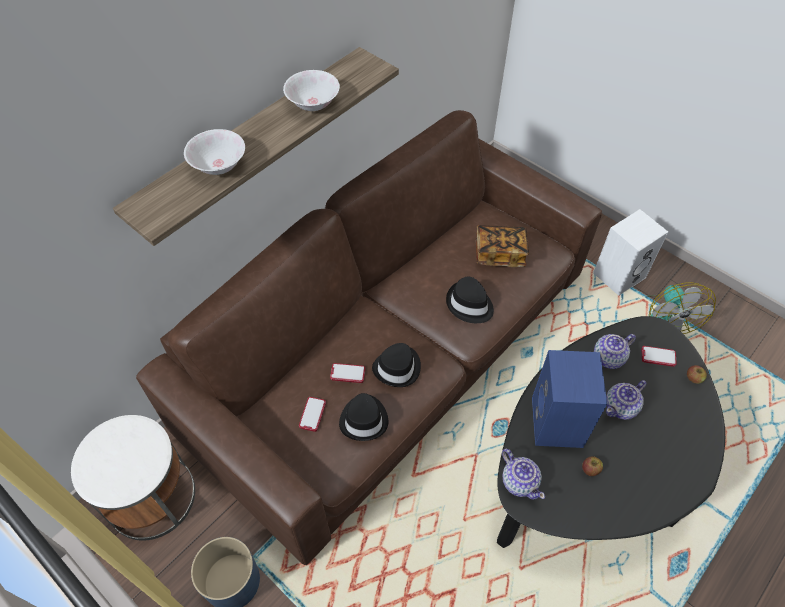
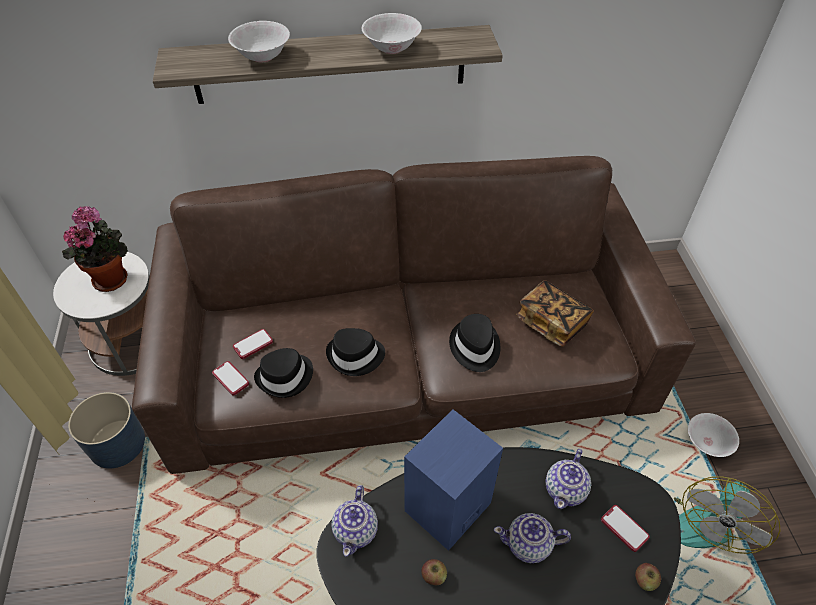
camera: 40 degrees right, 5 degrees down
phone [330,363,365,383] -> phone moved to [212,361,249,396]
white speaker [593,209,668,296] -> white bowl [688,413,739,457]
teapot [594,334,636,369] -> teapot turned 75 degrees counterclockwise [545,449,591,509]
none -> potted plant [62,205,128,292]

